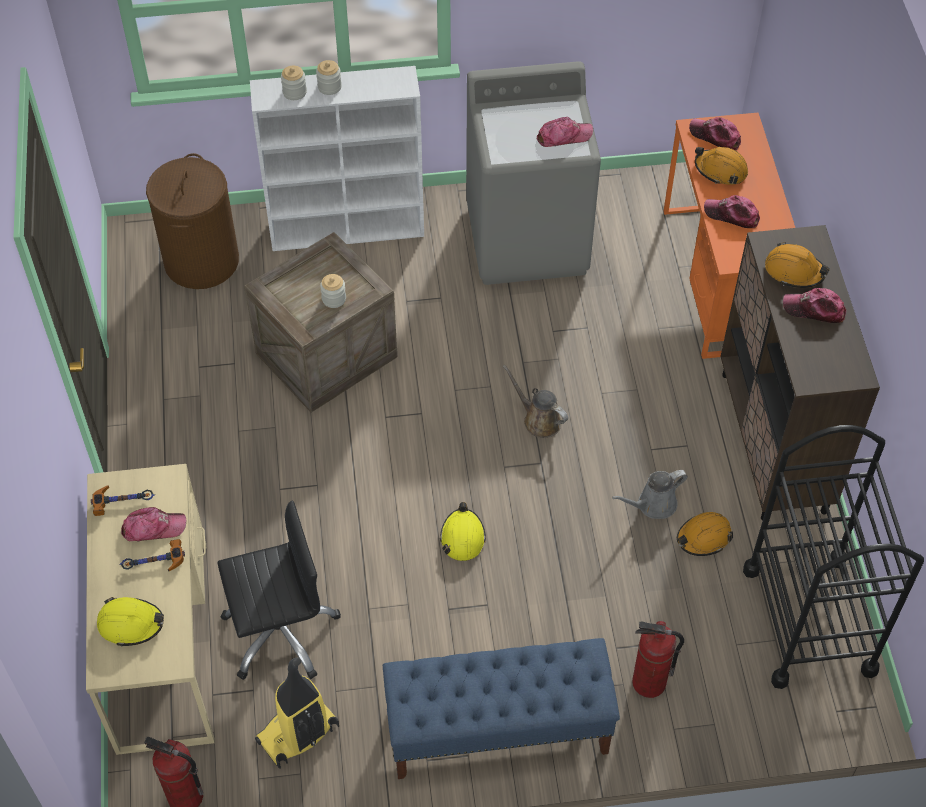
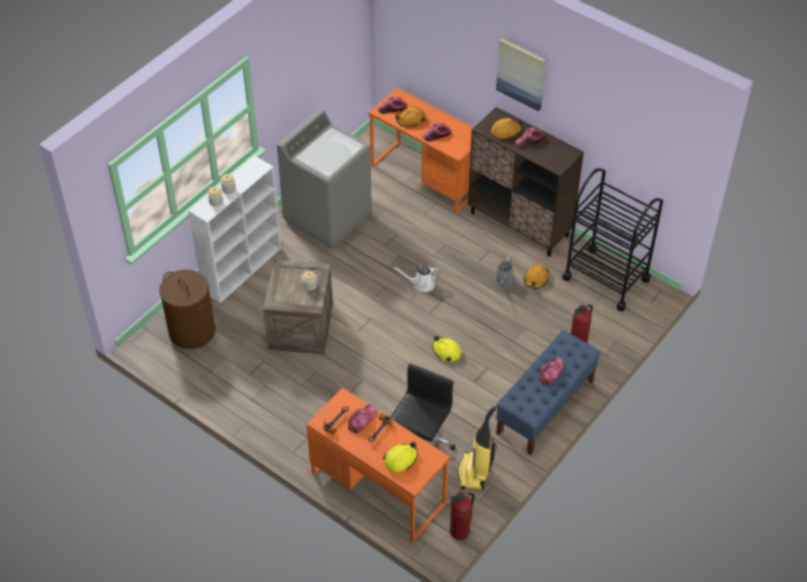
camera: 45 degrees left, 5 degrees down
beige desk [86,464,215,755] -> orange desk [307,388,450,542]
brown watering can [503,364,568,438] -> white watering can [394,265,440,292]
cap [537,117,593,147] -> cap moved to [539,357,563,385]
none -> picture [496,38,546,111]

